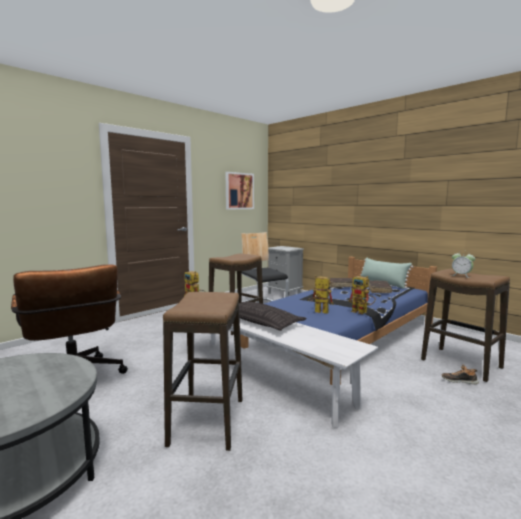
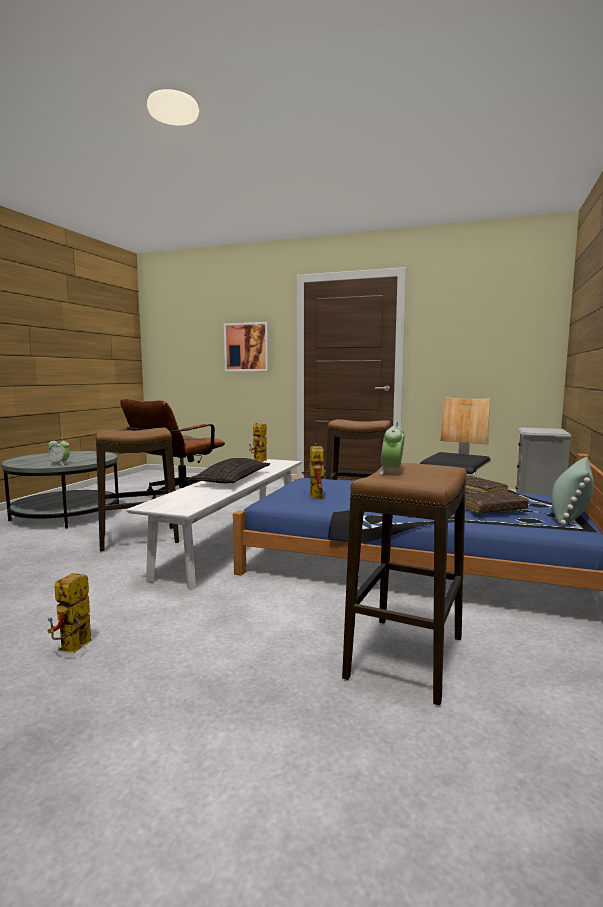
camera: 65 degrees right, 0 degrees up
picture [226,172,254,210] -> picture moved to [224,322,269,371]
toy robot [348,276,376,314] -> toy robot moved to [48,573,92,653]
shoe [442,365,479,384] -> none
none -> alarm clock [48,438,70,465]

